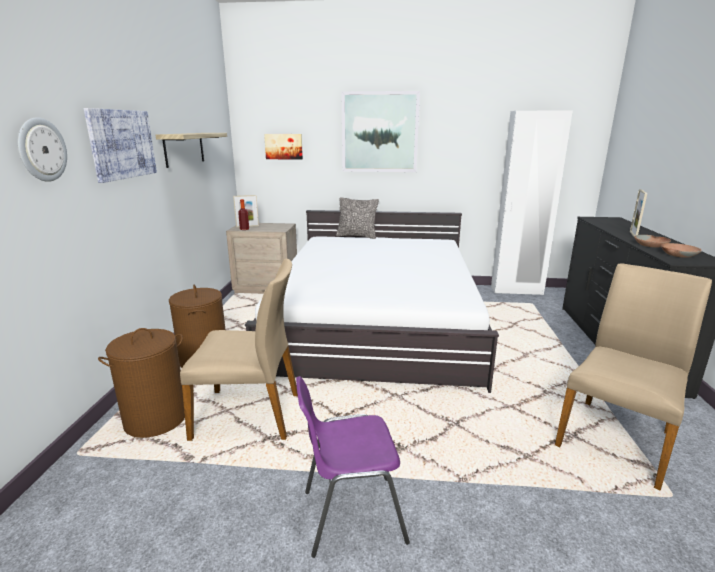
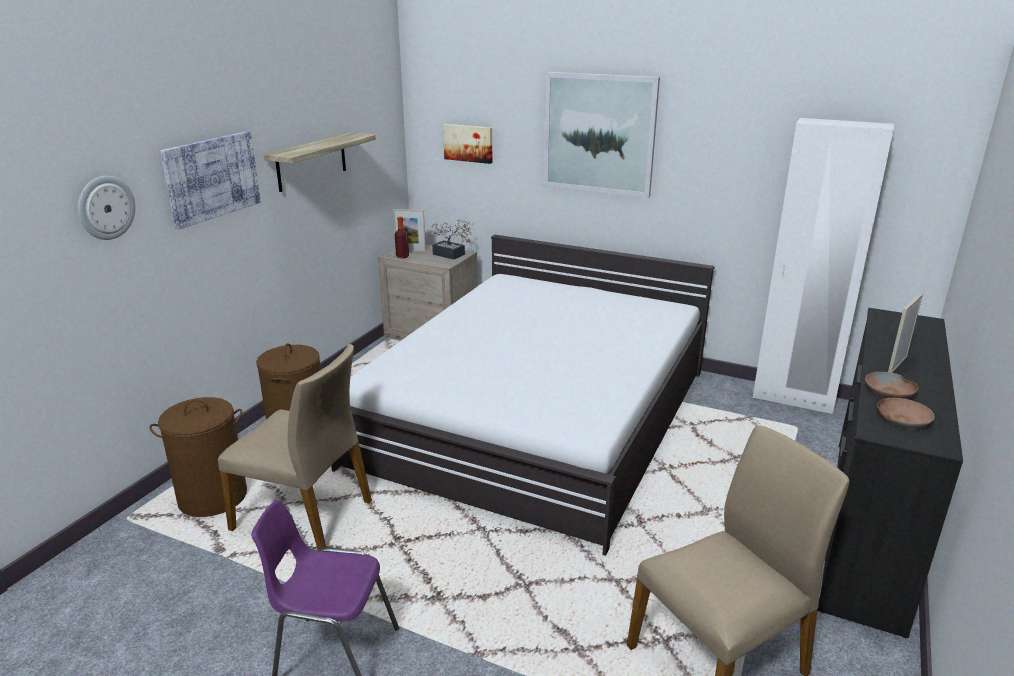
camera: 20 degrees right, 5 degrees up
pillow [336,197,379,239] -> none
none -> potted plant [426,219,473,260]

